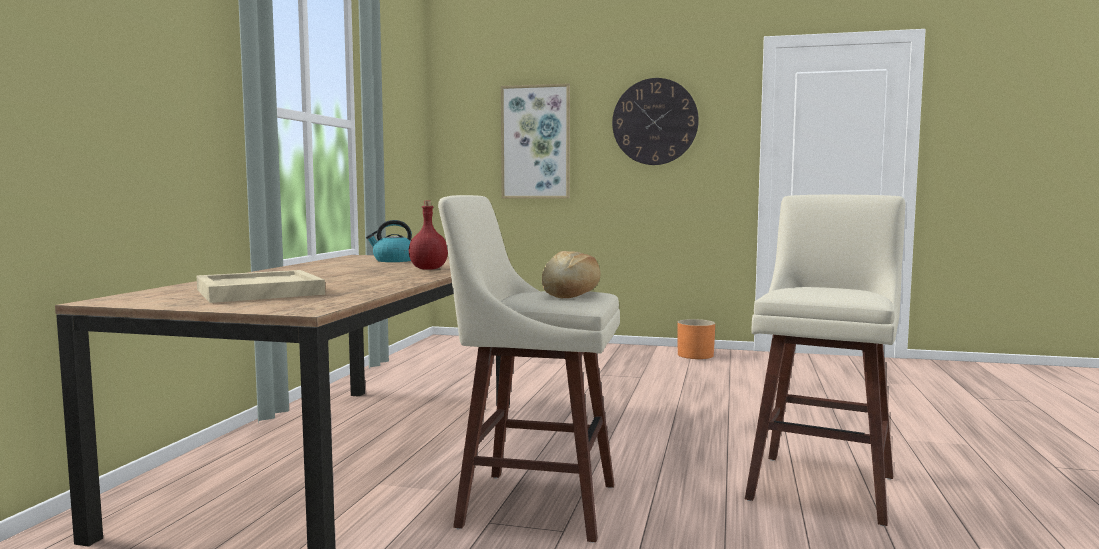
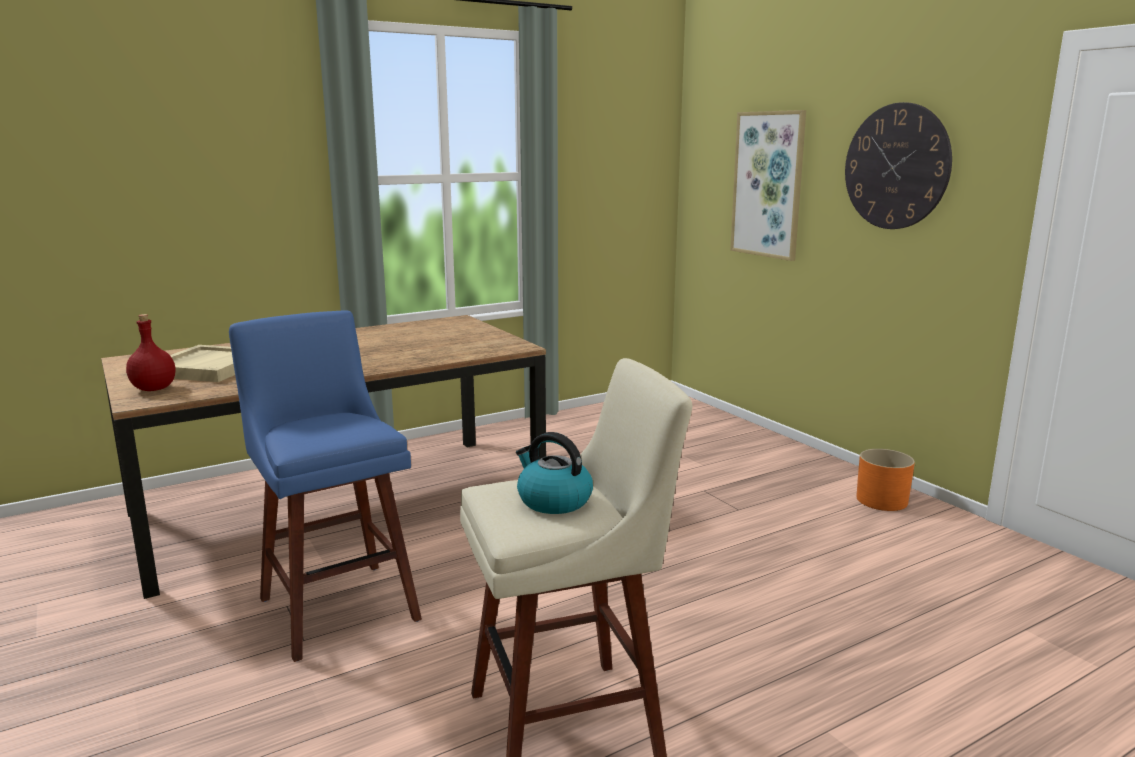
camera: 45 degrees right, 10 degrees up
kettle [366,220,412,262] -> kettle moved to [516,432,593,514]
red bottle [409,201,448,270] -> red bottle moved to [126,314,176,391]
beige stool [438,195,620,543] -> blue stool [229,310,422,662]
bread [542,251,601,298] -> none

